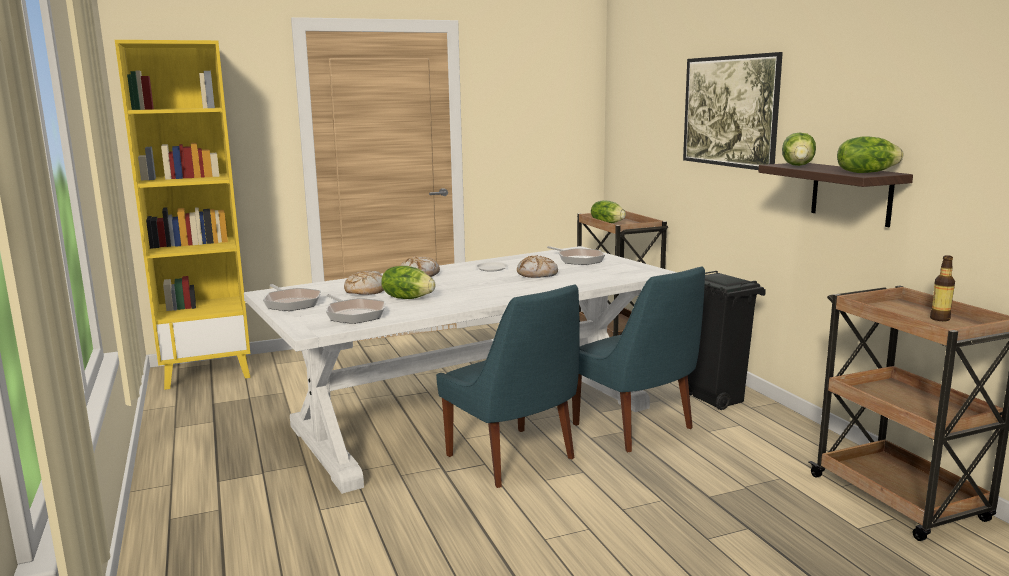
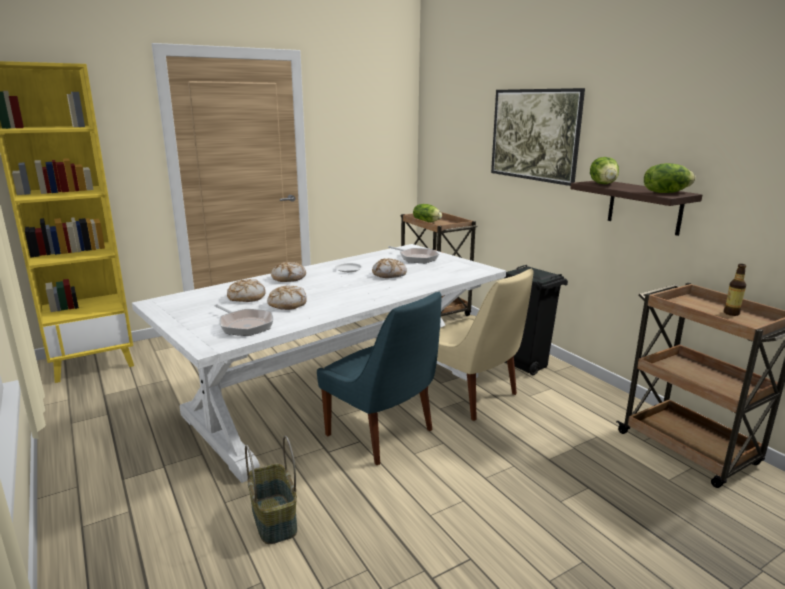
camera: 10 degrees left, 5 degrees up
frying pan [263,284,321,311] -> none
lettuce [381,266,436,299] -> bread [267,285,307,310]
blue chair [572,266,705,452] -> beige chair [427,268,534,421]
none -> basket [245,436,297,544]

